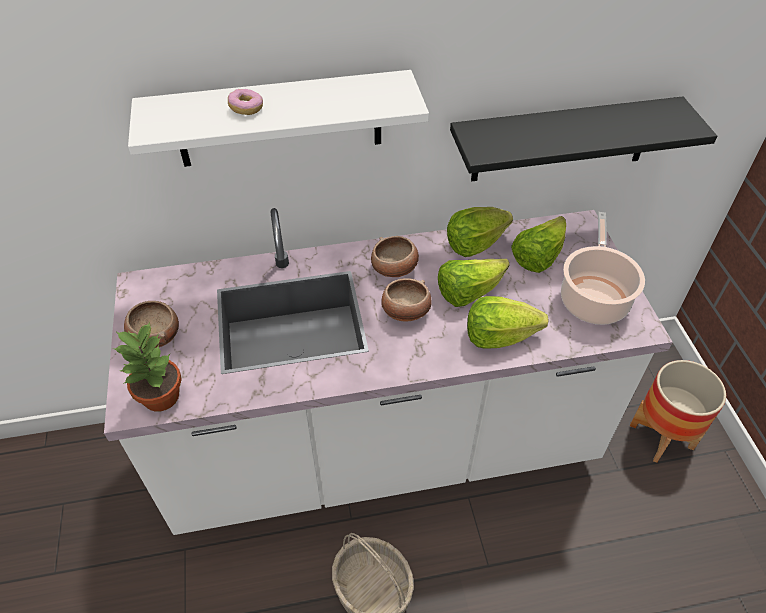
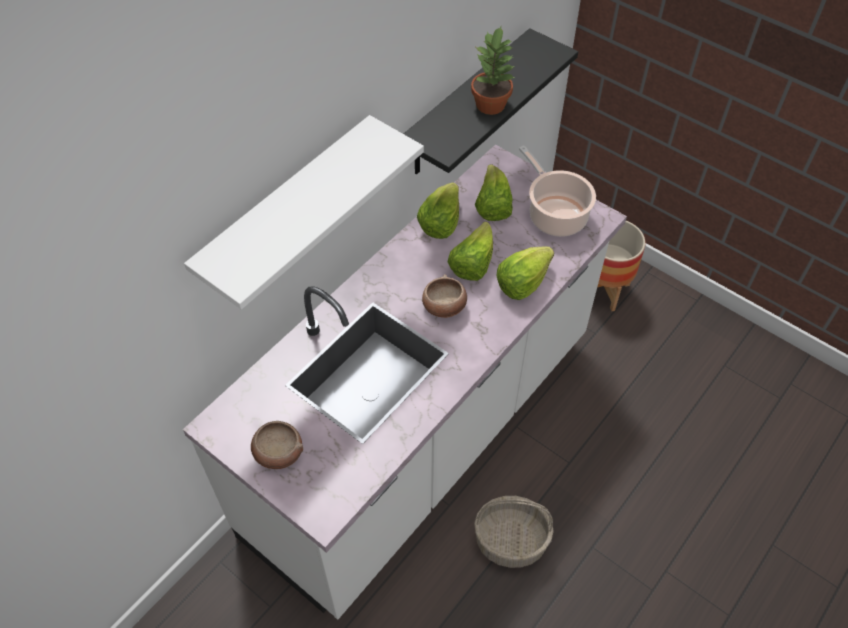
camera: 40 degrees left, 5 degrees up
potted plant [112,322,182,412] -> potted plant moved to [471,26,515,115]
donut [228,89,263,115] -> none
bowl [371,236,419,277] -> none

